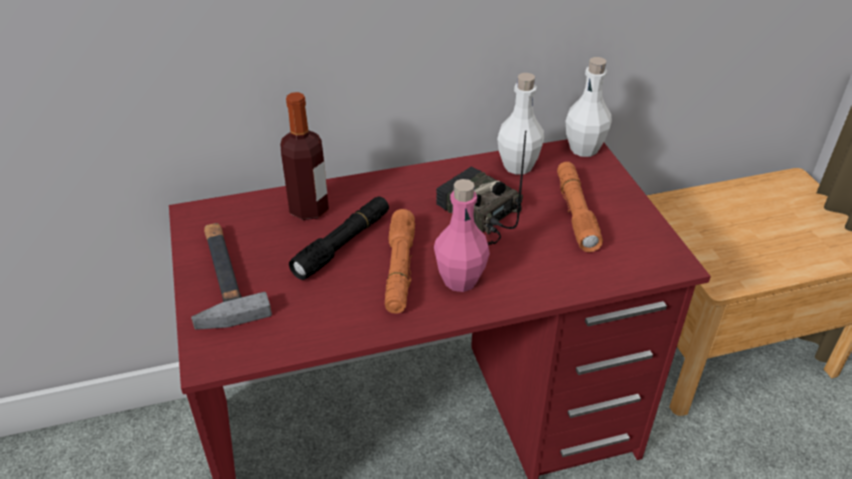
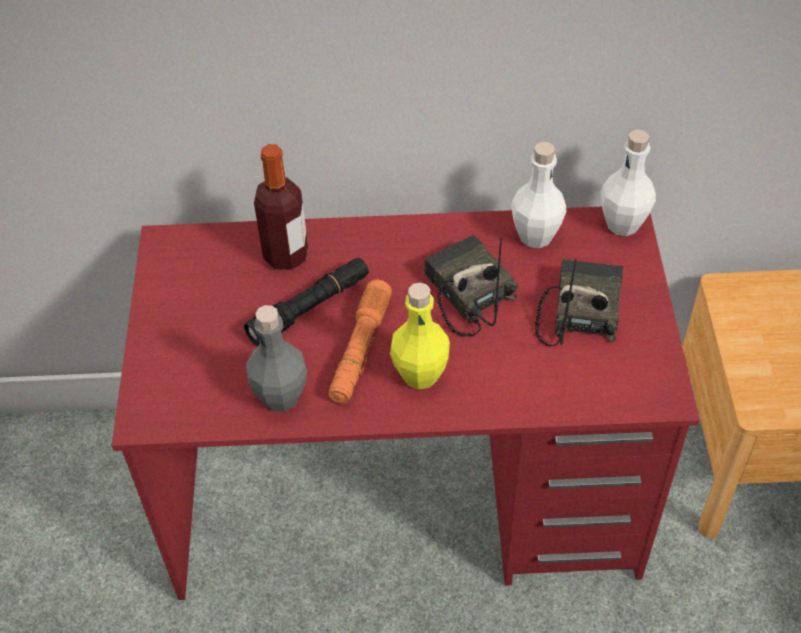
camera: 15 degrees right, 10 degrees up
hammer [191,223,272,330] -> none
pink bottle [434,179,490,292] -> yellow bottle [390,283,450,390]
orange flashlight [557,162,603,252] -> radio [535,259,623,346]
none -> grey bottle [246,305,307,411]

